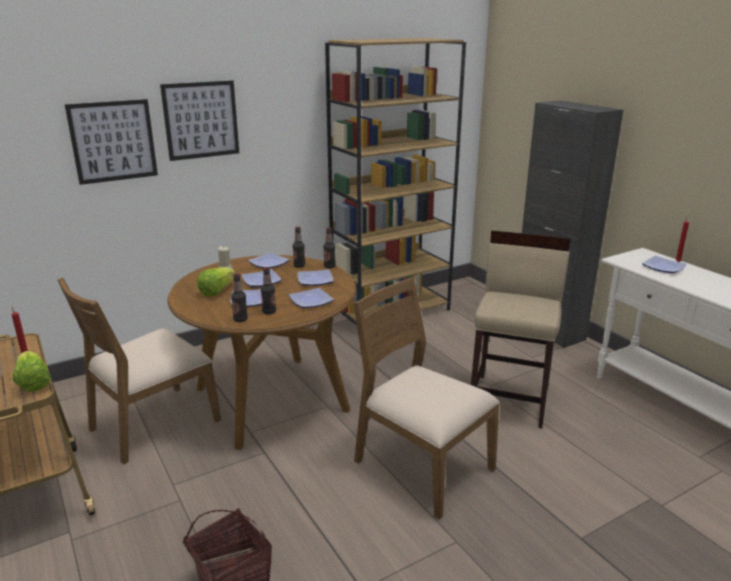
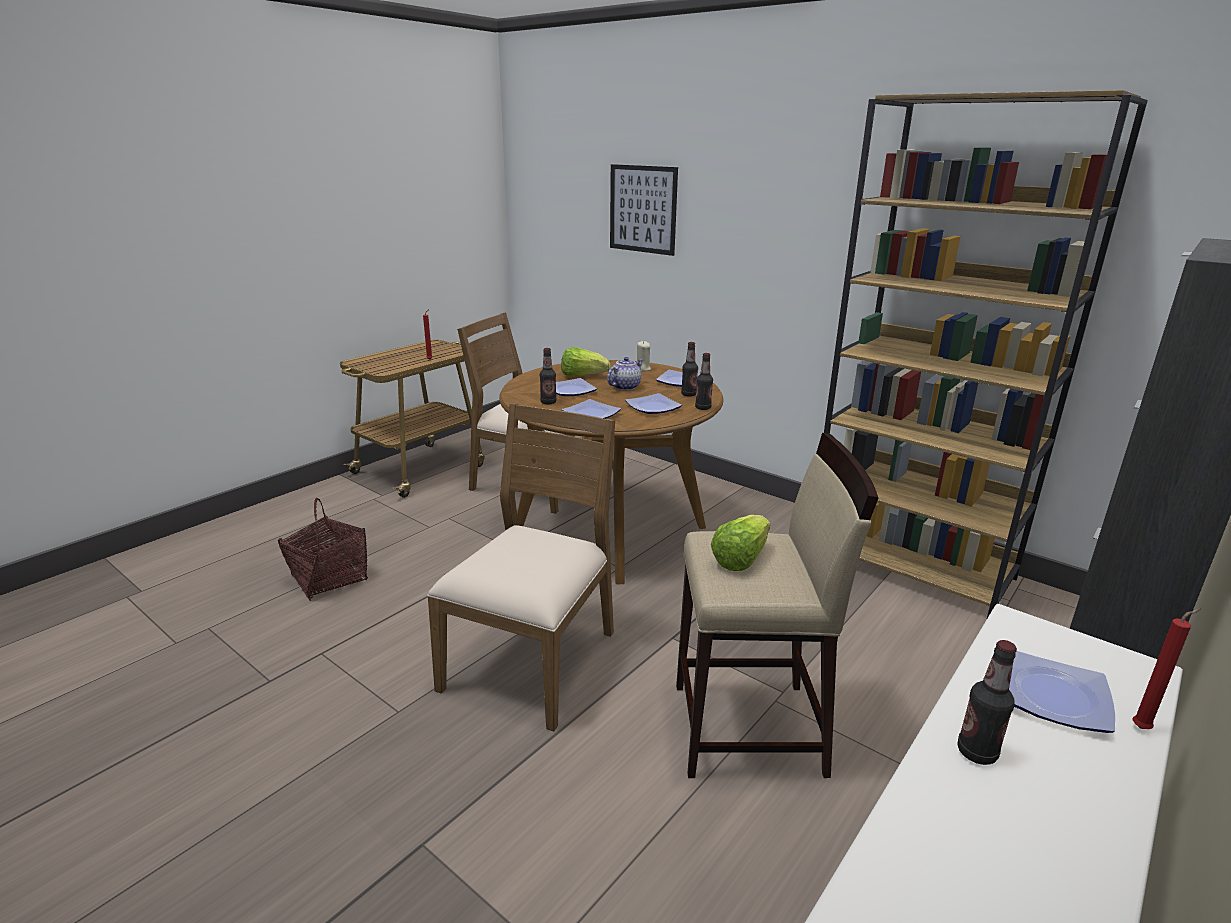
camera: 70 degrees right, 0 degrees up
lettuce [13,351,50,392] -> lettuce moved to [711,515,770,571]
picture [160,80,239,161] -> none
bottle [231,274,248,322] -> bottle moved to [957,640,1017,765]
plate [241,269,282,287] -> teapot [607,357,643,390]

